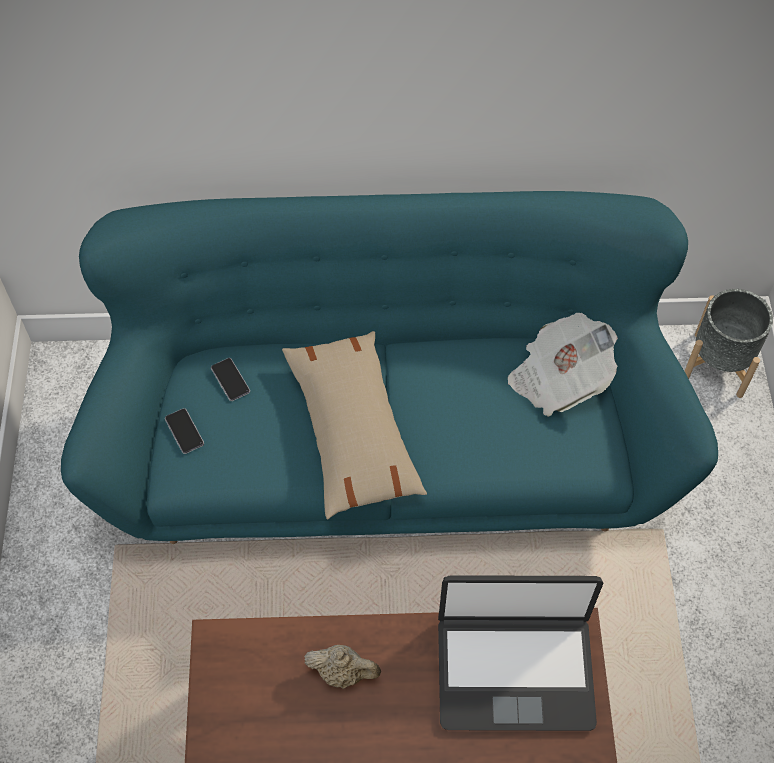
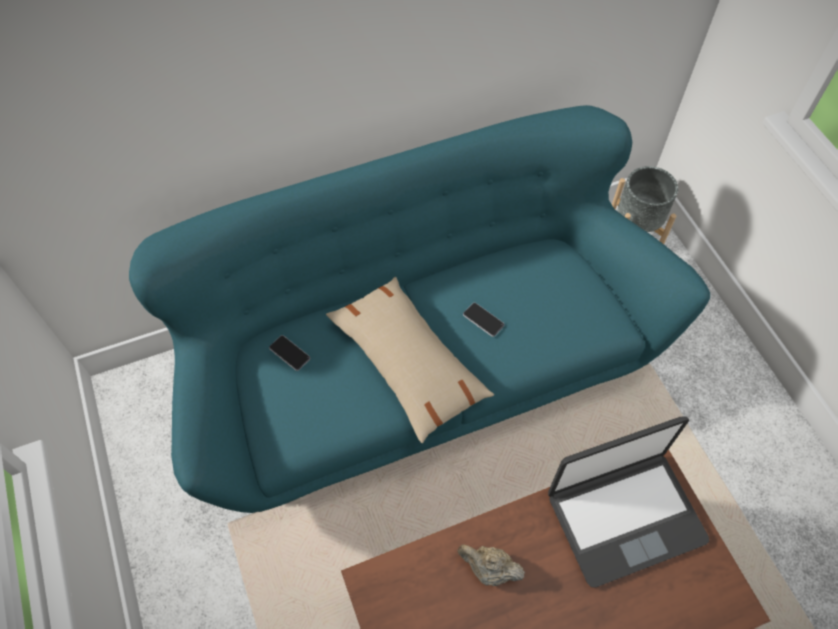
camera: 20 degrees left, 0 degrees up
phone [165,408,204,454] -> phone moved to [463,303,505,337]
beige teapot [304,645,381,689] -> beige teapot turned 150 degrees counterclockwise [458,544,525,586]
newspaper [508,313,618,417] -> none

